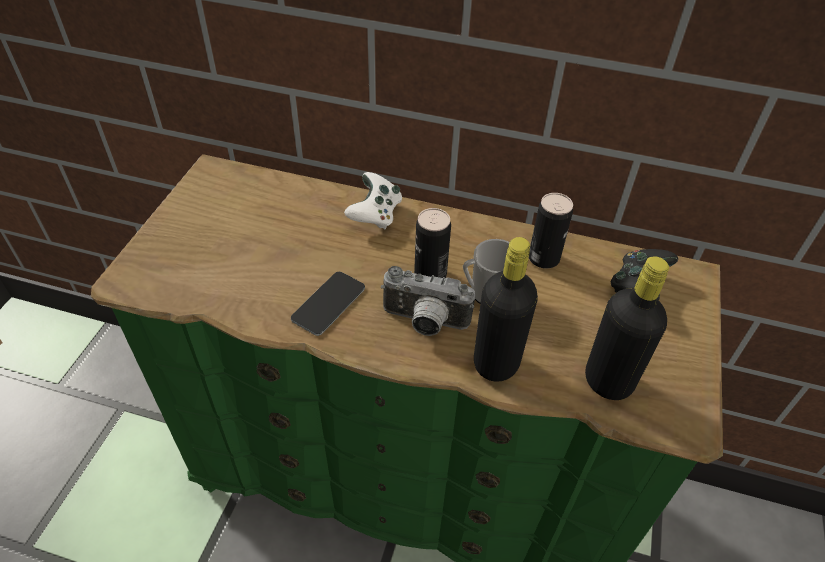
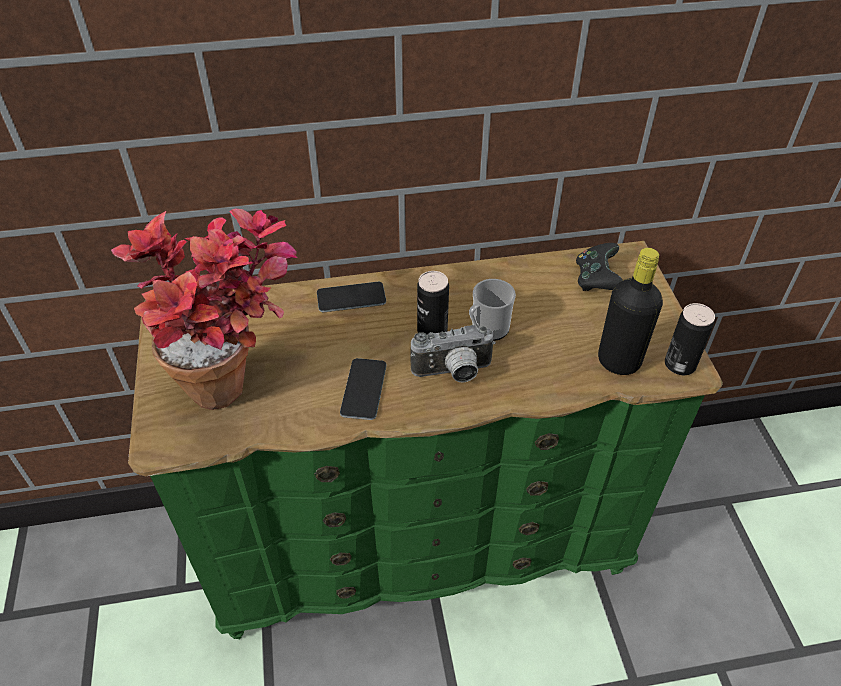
camera: 25 degrees left, 0 degrees up
white game controller [344,172,402,229] -> phone [317,282,386,312]
black bottle [474,237,538,382] -> none
can [529,193,573,269] -> can moved to [665,303,715,375]
none -> potted plant [111,208,298,410]

